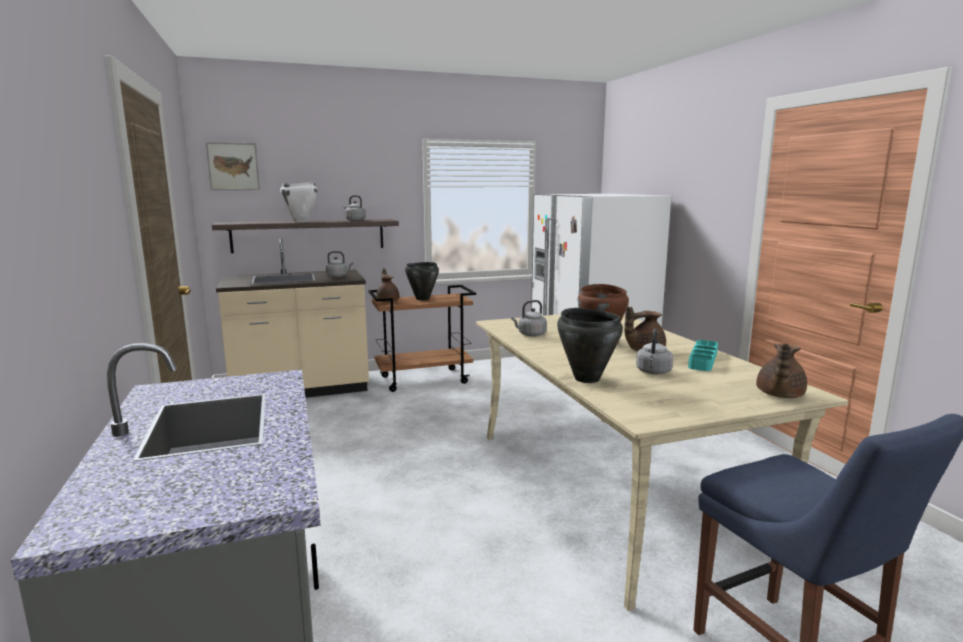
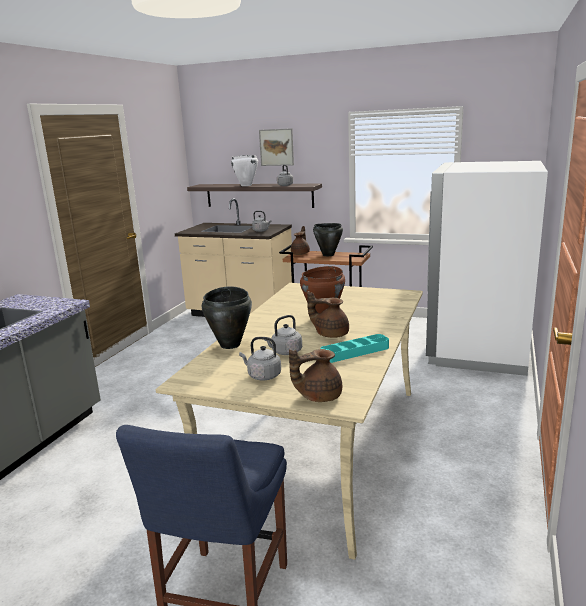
camera: 40 degrees right, 5 degrees up
picture [206,142,260,190] -> picture moved to [259,128,294,166]
grey kettle [511,300,547,337] -> grey kettle moved to [239,337,281,380]

